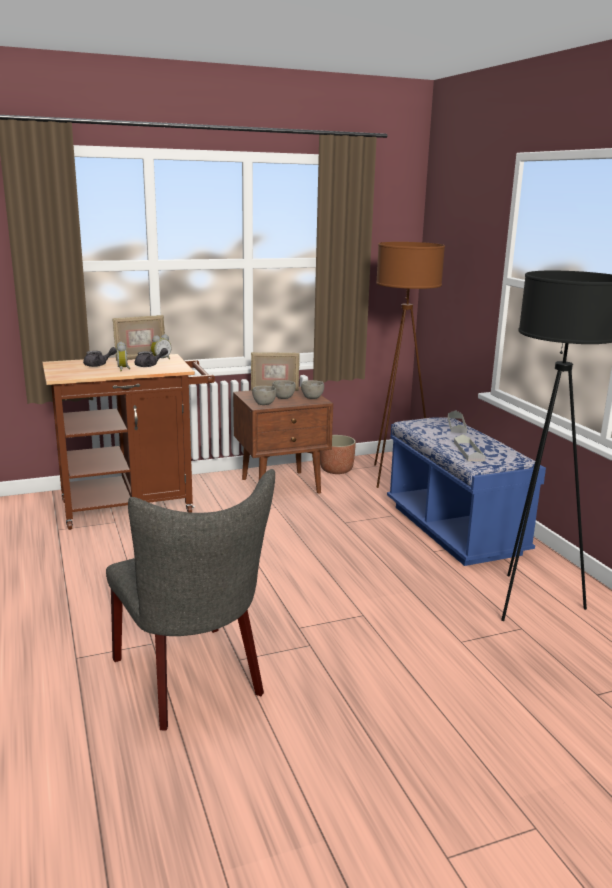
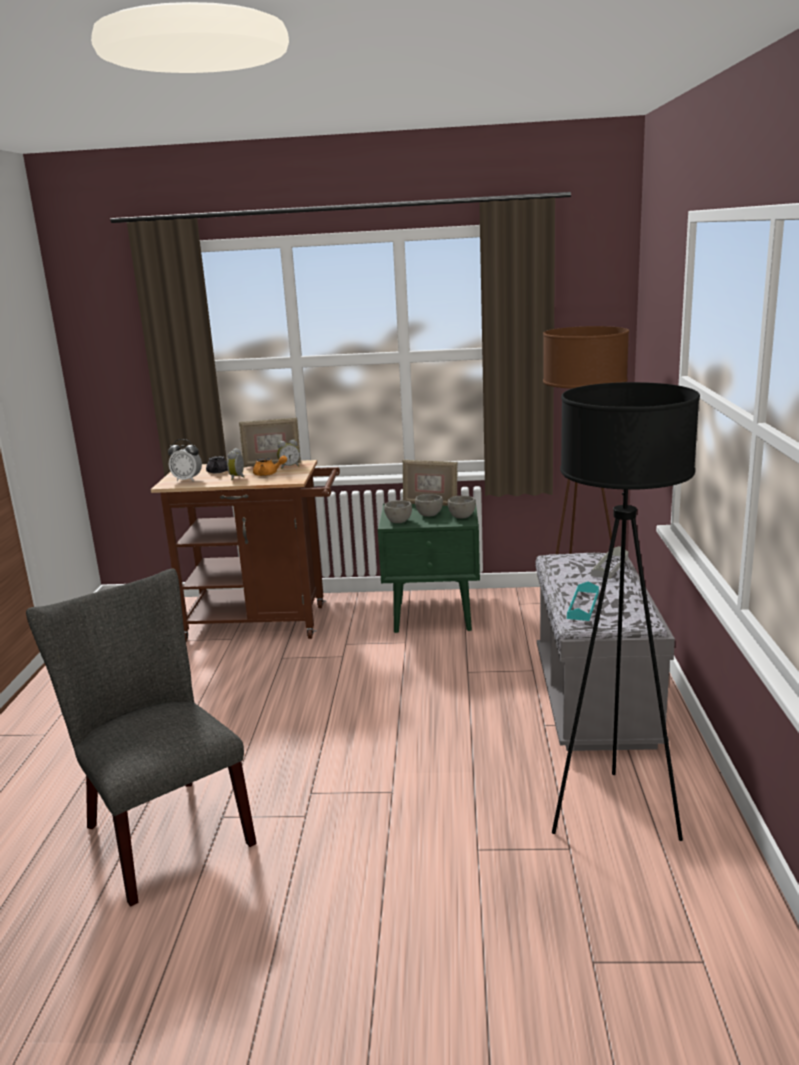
camera: 25 degrees right, 0 degrees up
grey chair [106,469,275,731] -> grey chair turned 150 degrees clockwise [26,569,257,907]
grey teapot [135,348,168,367] -> orange teapot [253,455,287,476]
brown nightstand [233,387,333,493] -> green nightstand [378,504,480,633]
planter [320,435,356,474] -> none
blue bench [387,417,546,566] -> grey bench [535,553,675,751]
grey tray [454,434,485,461] -> turquoise tray [567,581,599,621]
none -> alarm clock [168,439,202,482]

